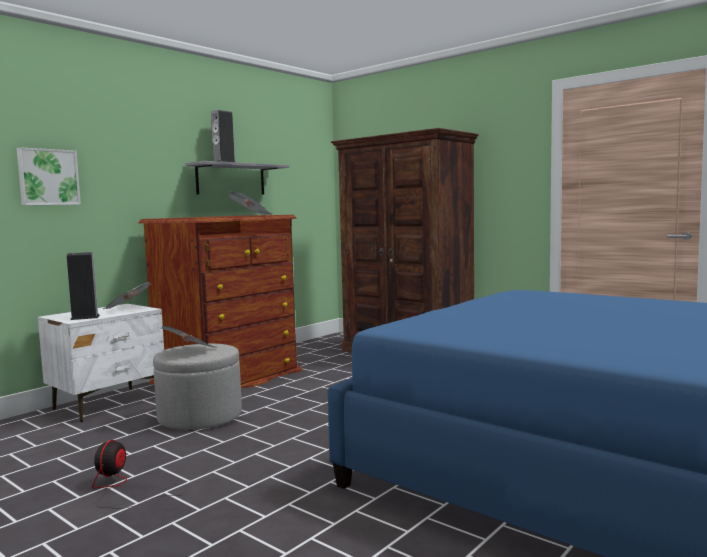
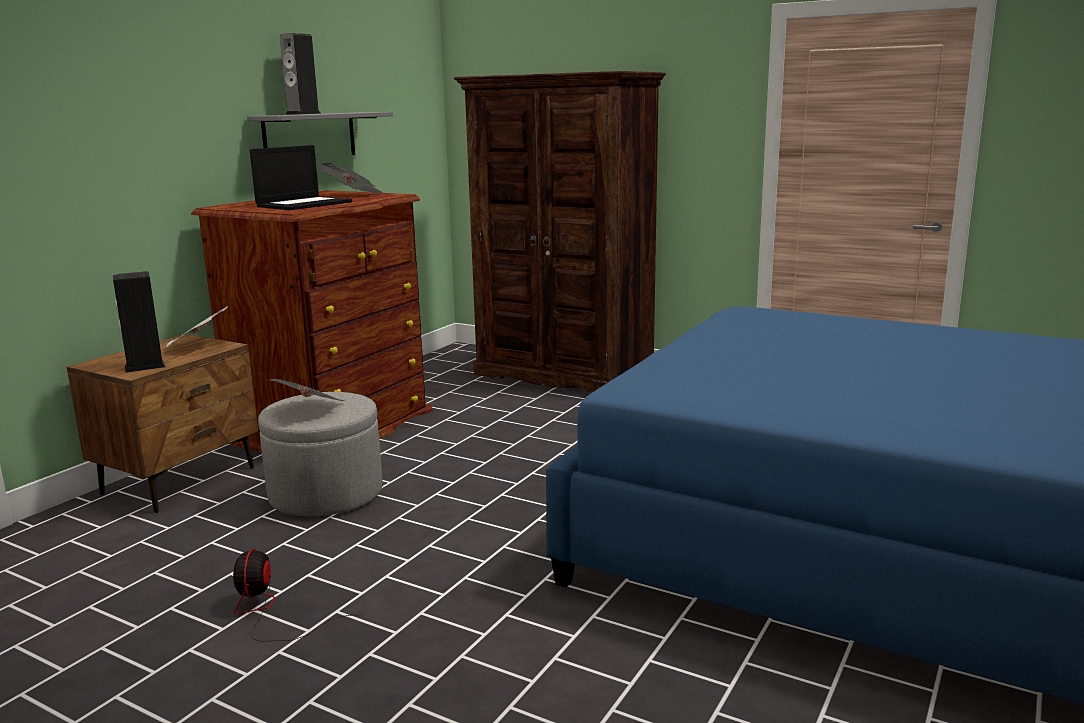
camera: 10 degrees left, 10 degrees up
picture [17,147,81,205] -> none
white nightstand [38,304,164,422] -> brown nightstand [67,334,258,513]
none -> laptop [250,145,352,210]

